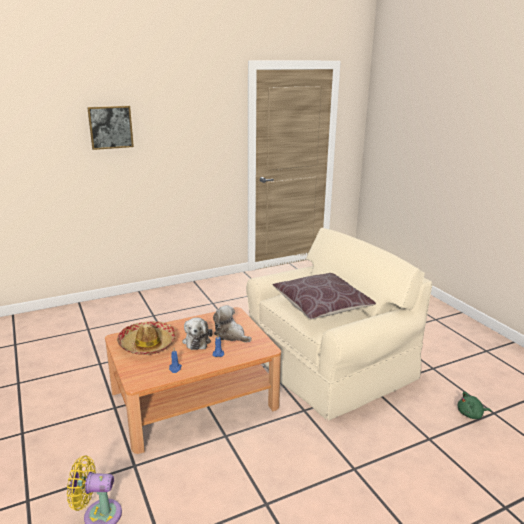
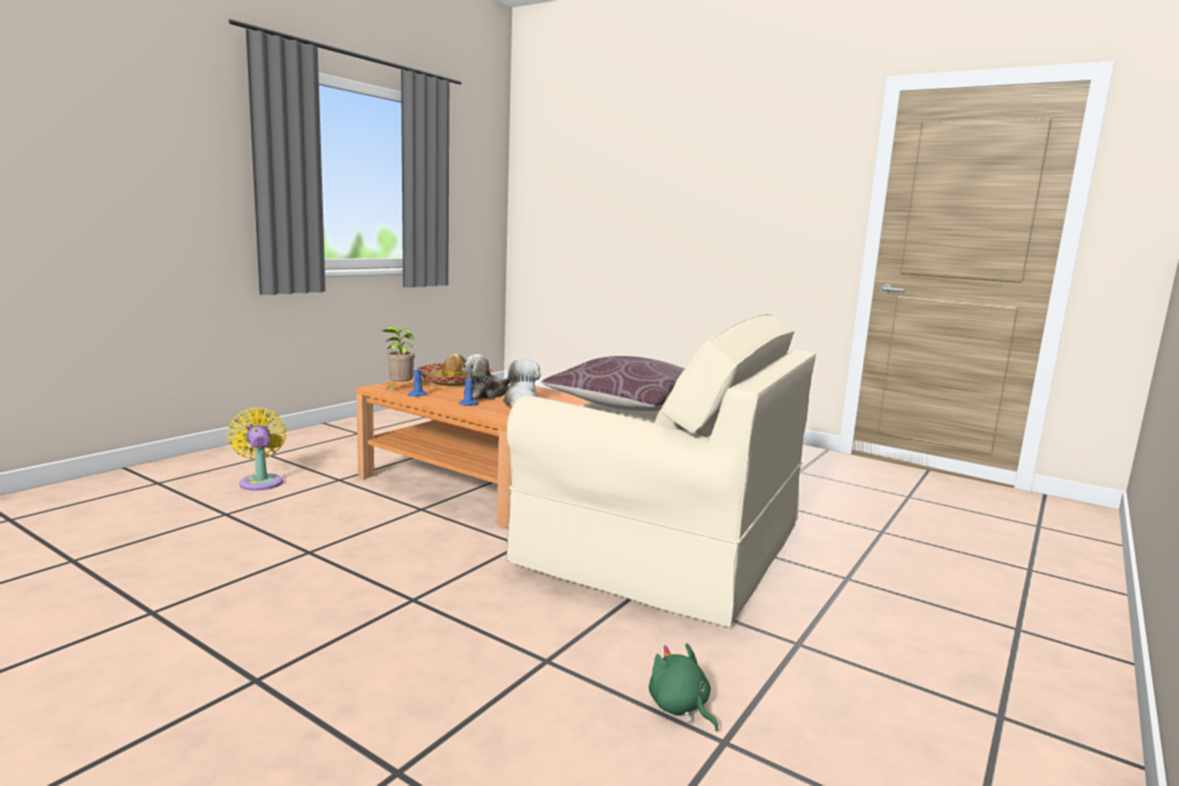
camera: 60 degrees right, 10 degrees down
picture [87,106,134,150] -> none
none -> potted plant [382,326,415,389]

